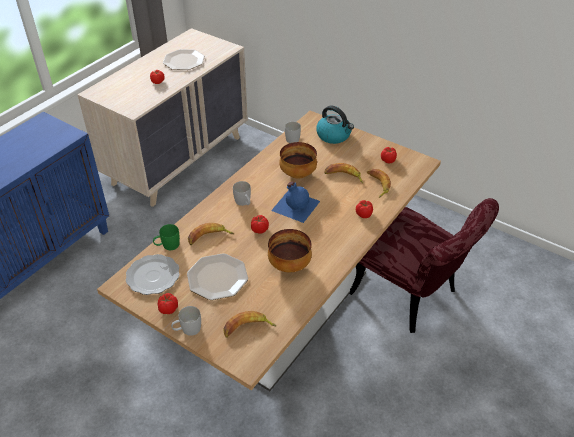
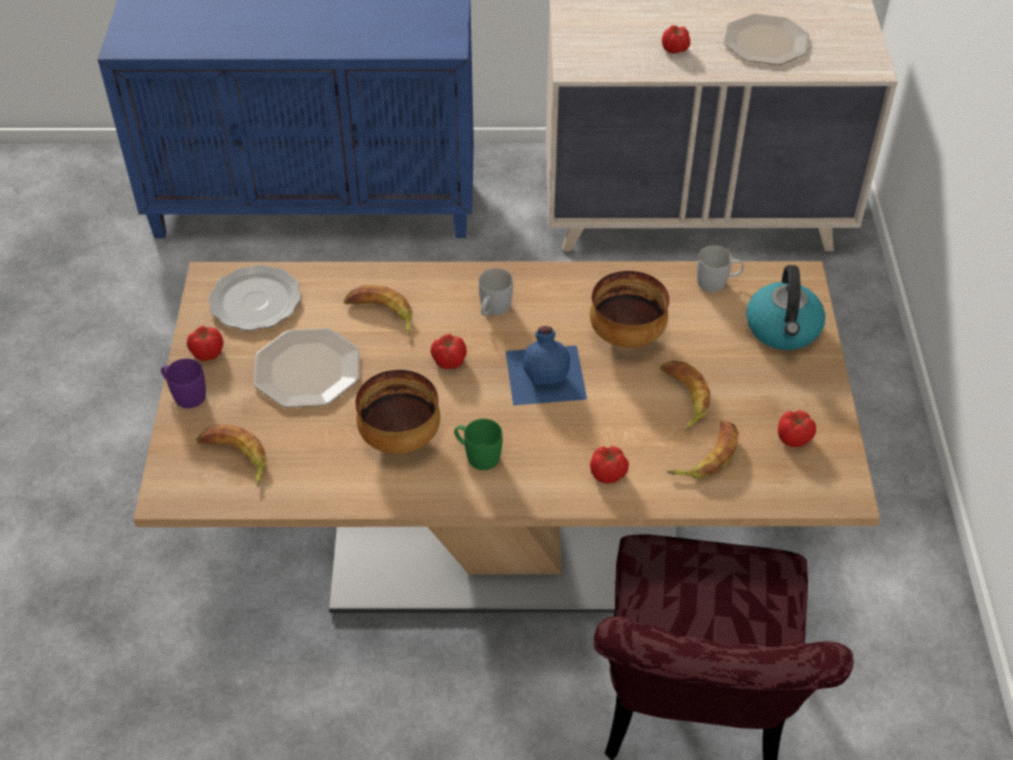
camera: 55 degrees right, 5 degrees up
green mug [153,224,180,250] -> green mug moved to [454,419,503,470]
white mug [171,306,201,336] -> purple mug [161,358,206,408]

